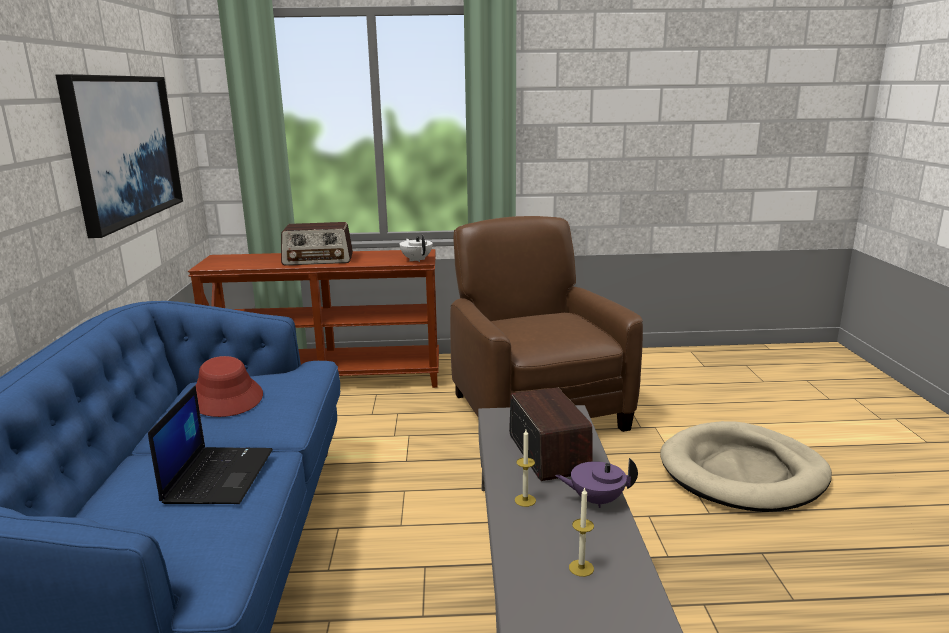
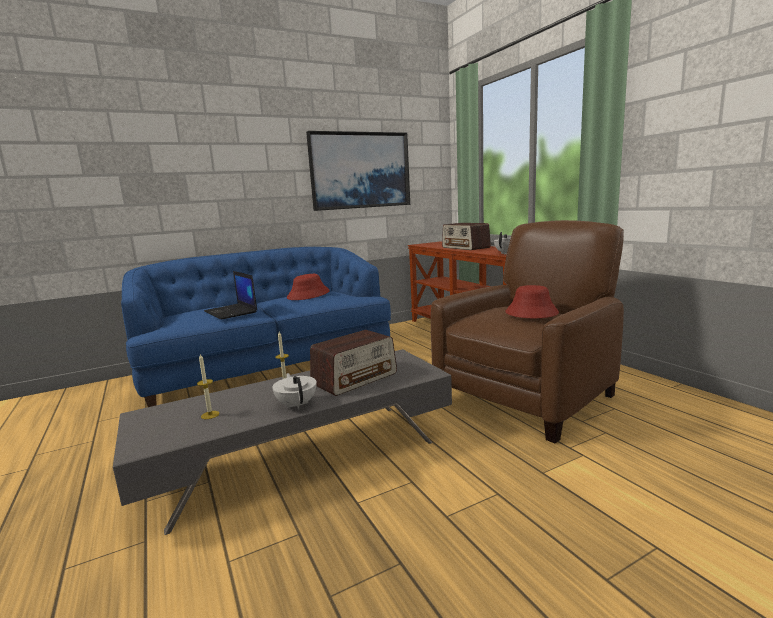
camera: 65 degrees right, 5 degrees down
laptop [148,386,273,504] -> laptop turned 75 degrees clockwise [204,271,257,319]
purple teapot [555,458,638,508] -> white teapot [272,373,317,409]
beige dog bed [660,421,832,512] -> none
none -> red hat [506,285,559,318]

